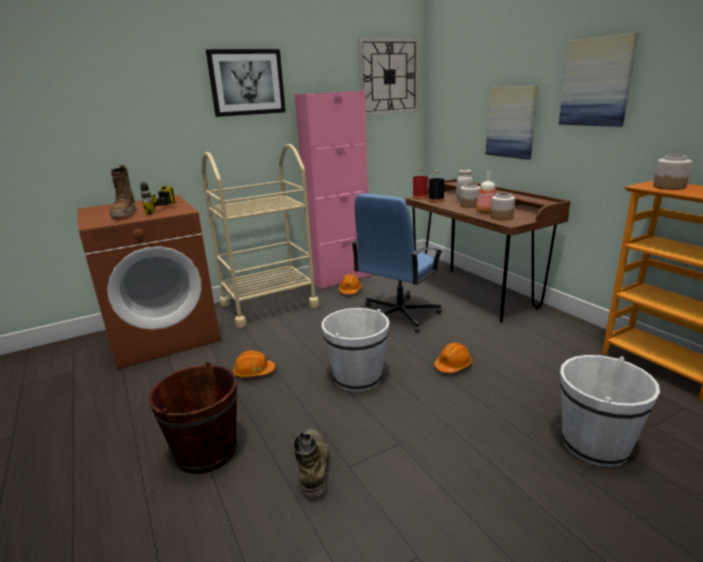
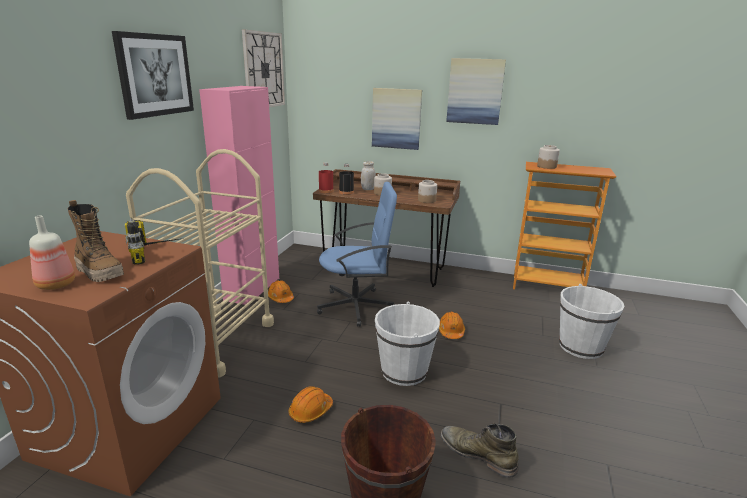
camera: 45 degrees left, 0 degrees up
blue office chair [351,194,443,332] -> blue office chair turned 90 degrees counterclockwise [317,182,397,327]
bottle [476,171,496,214] -> bottle moved to [29,216,75,290]

